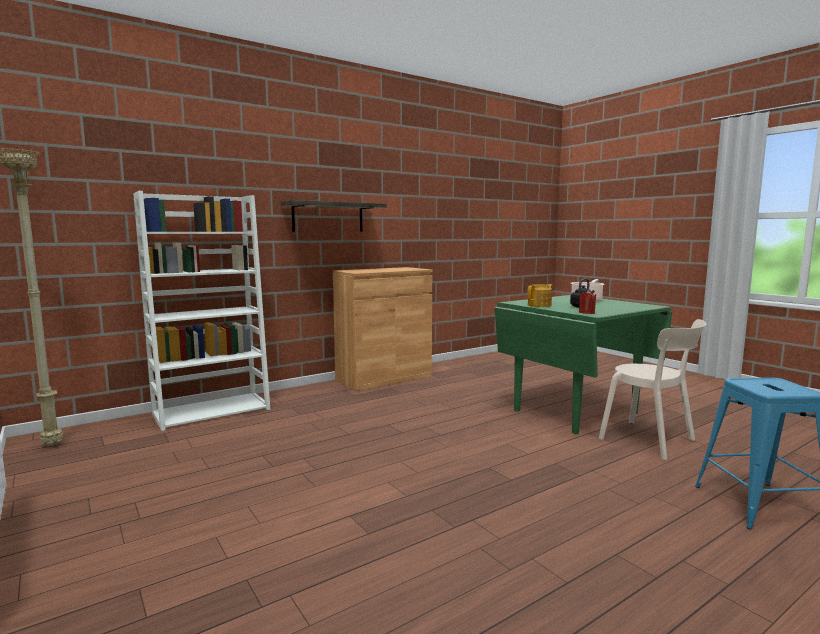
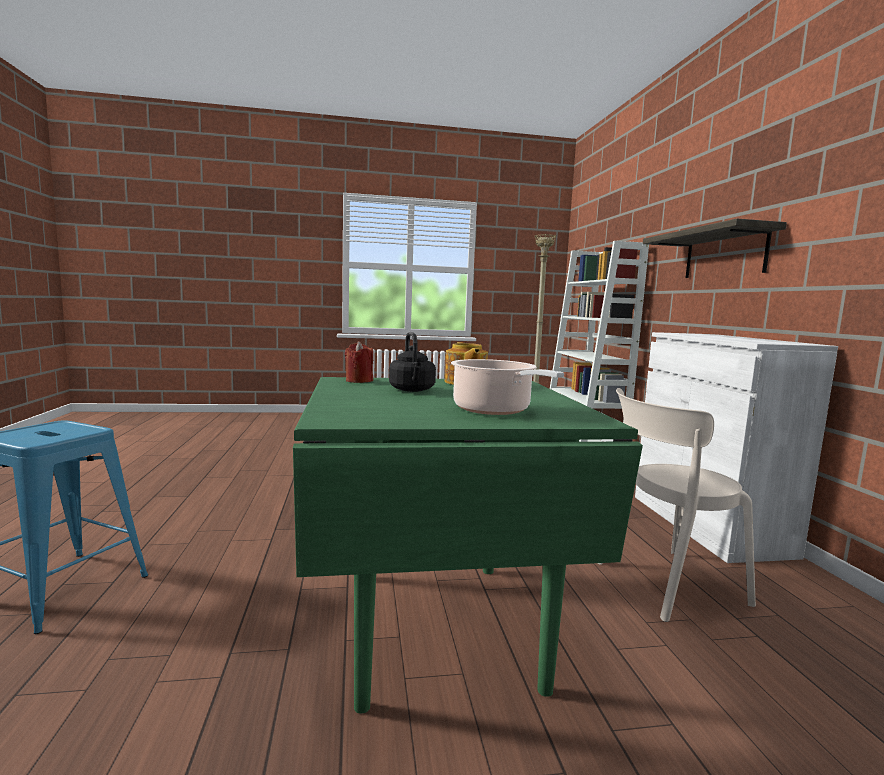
camera: 115 degrees right, 0 degrees up
brown cabinet [333,267,432,391] -> white cabinet [635,332,838,563]
beige chair [599,319,706,460] -> beige chair moved to [598,388,756,622]

